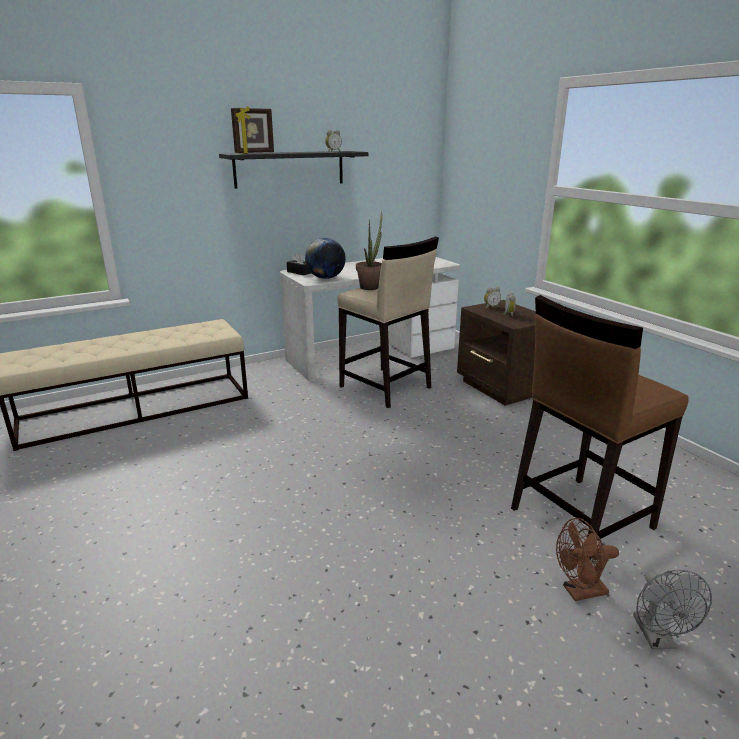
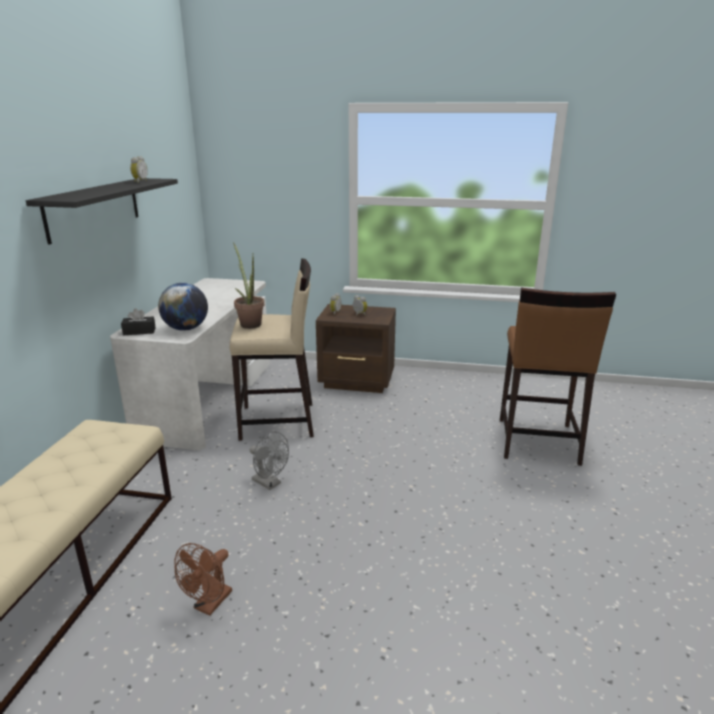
camera: 50 degrees left, 0 degrees up
picture frame [231,106,274,154] -> none
brown fan [556,518,619,601] -> brown fan moved to [174,543,232,616]
grey fan [633,570,712,649] -> grey fan moved to [250,431,289,490]

